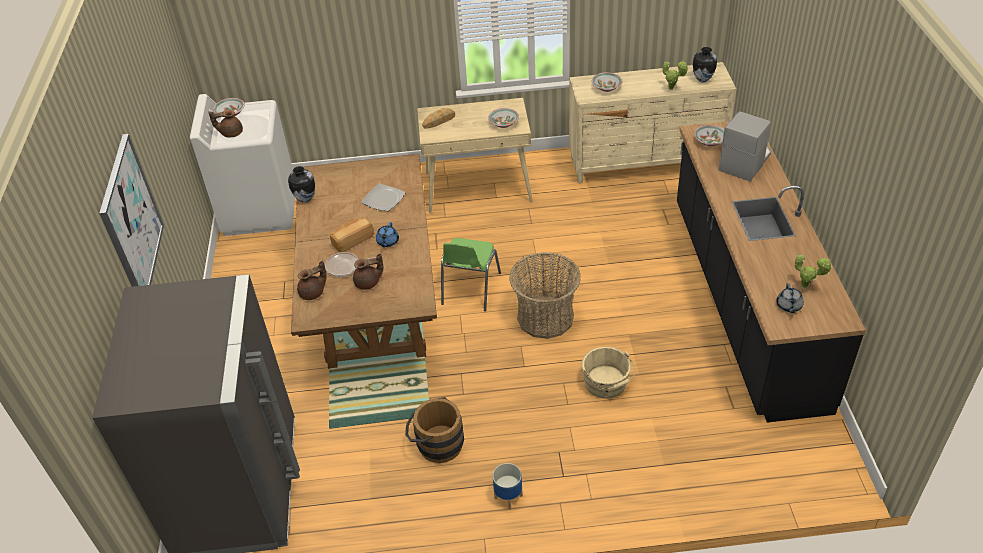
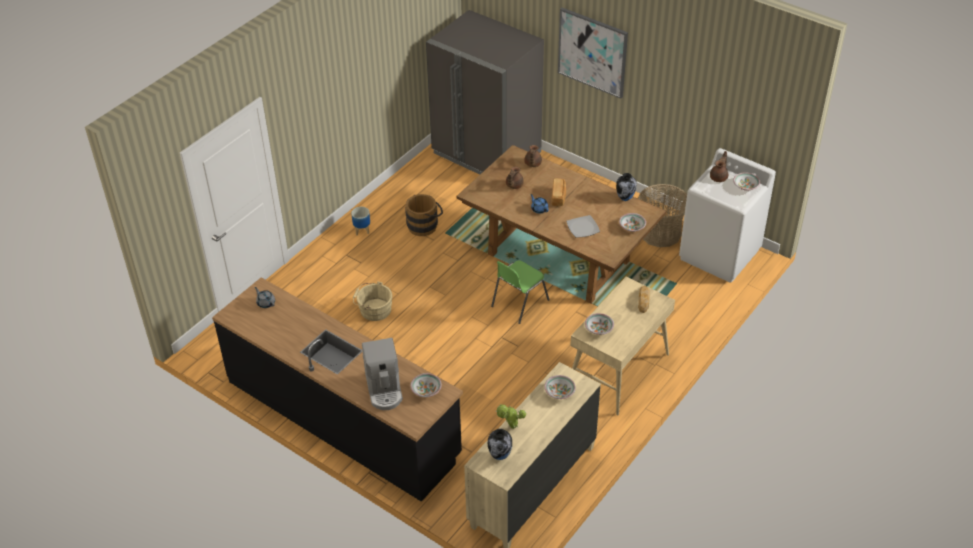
camera: 130 degrees right, 0 degrees up
frying pan [325,252,376,277] -> none
green chair [441,238,501,311] -> green chair turned 105 degrees counterclockwise [491,260,549,324]
basket [509,252,581,339] -> basket moved to [638,184,687,247]
potted plant [795,254,832,288] -> none
none -> bowl [619,213,646,232]

